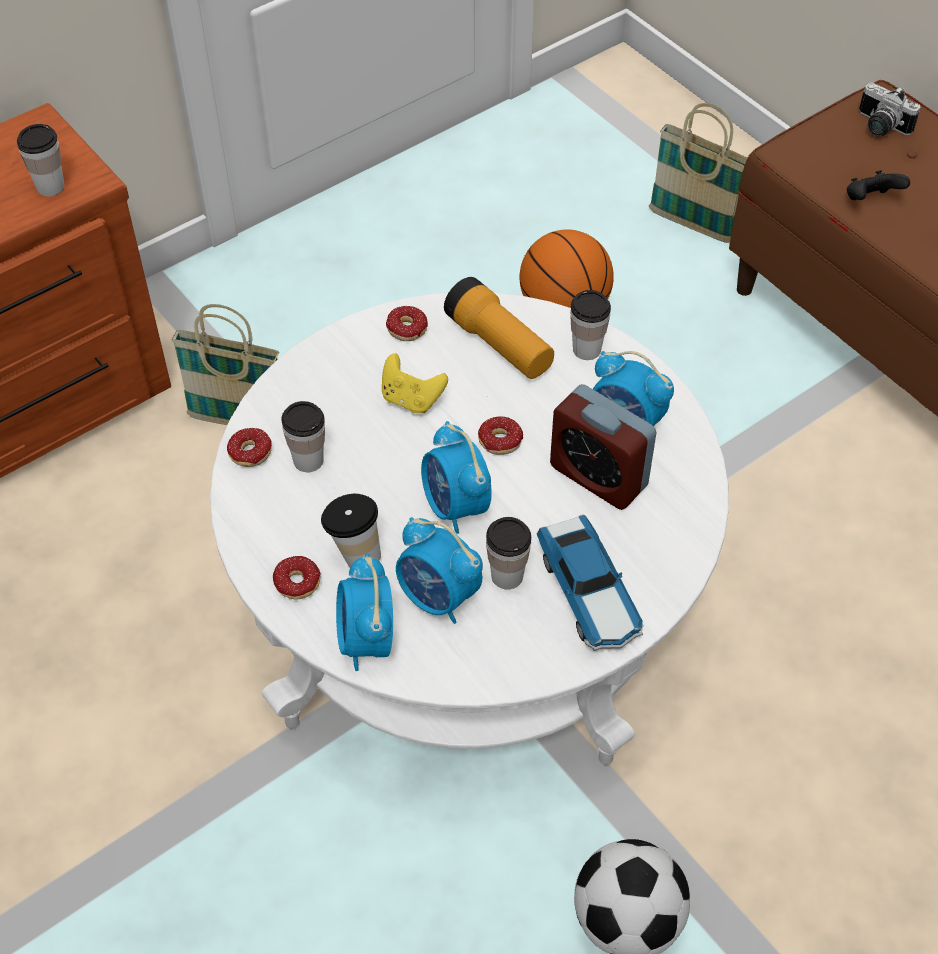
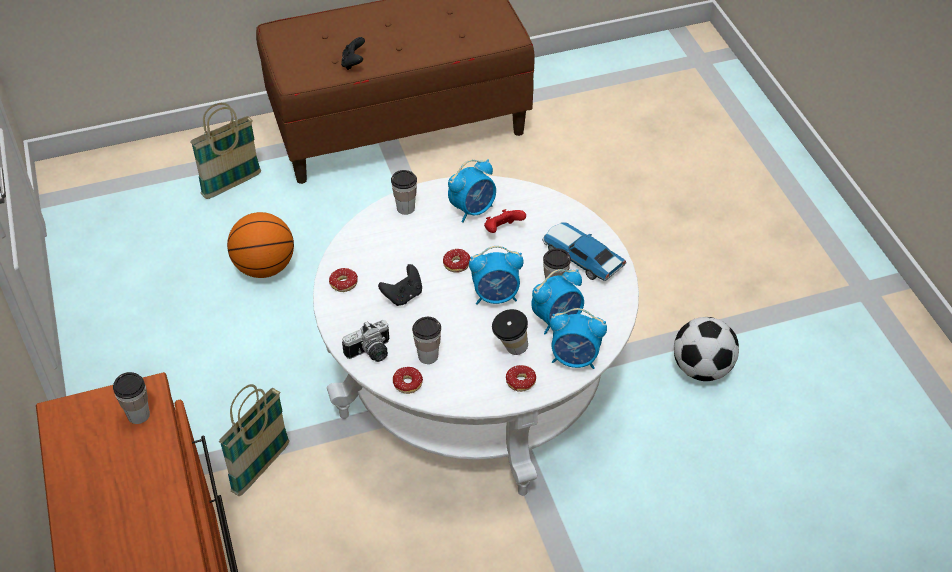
camera: 70 degrees left, 5 degrees down
yellow game controller [382,353,448,413] -> black game controller [378,264,422,306]
flashlight [444,277,554,379] -> none
toy car [536,515,643,651] -> toy car turned 135 degrees counterclockwise [542,222,627,281]
alarm clock [550,384,657,510] -> red game controller [484,209,526,233]
camera [859,82,921,136] -> camera moved to [342,320,389,362]

